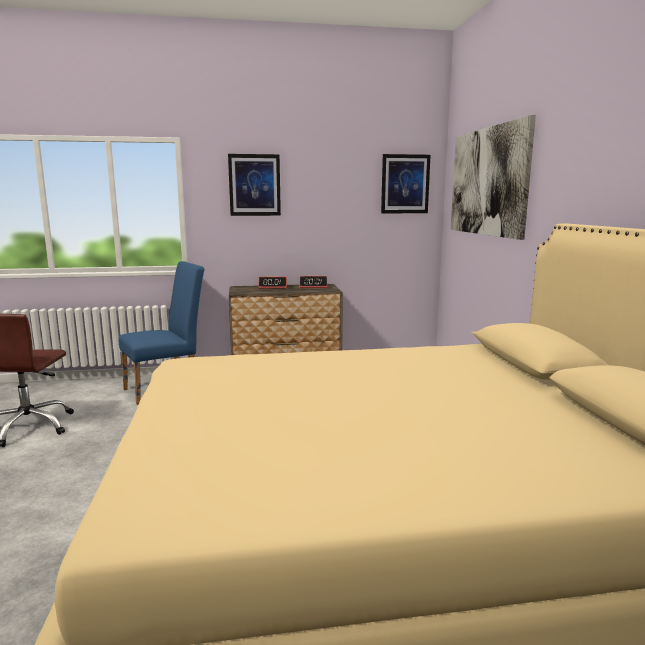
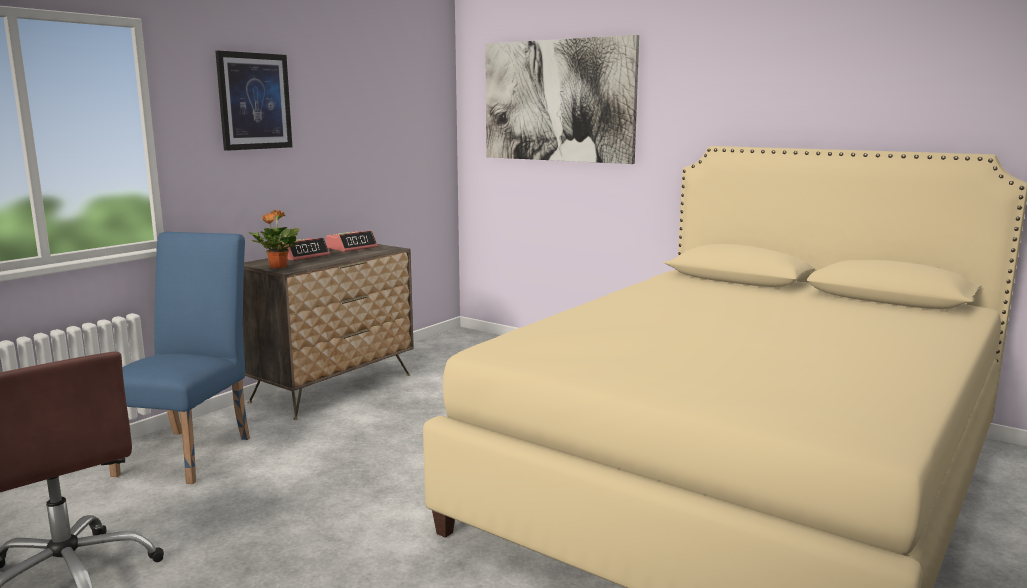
camera: 45 degrees left, 0 degrees up
picture [381,154,431,213] -> none
none -> potted plant [249,210,300,268]

